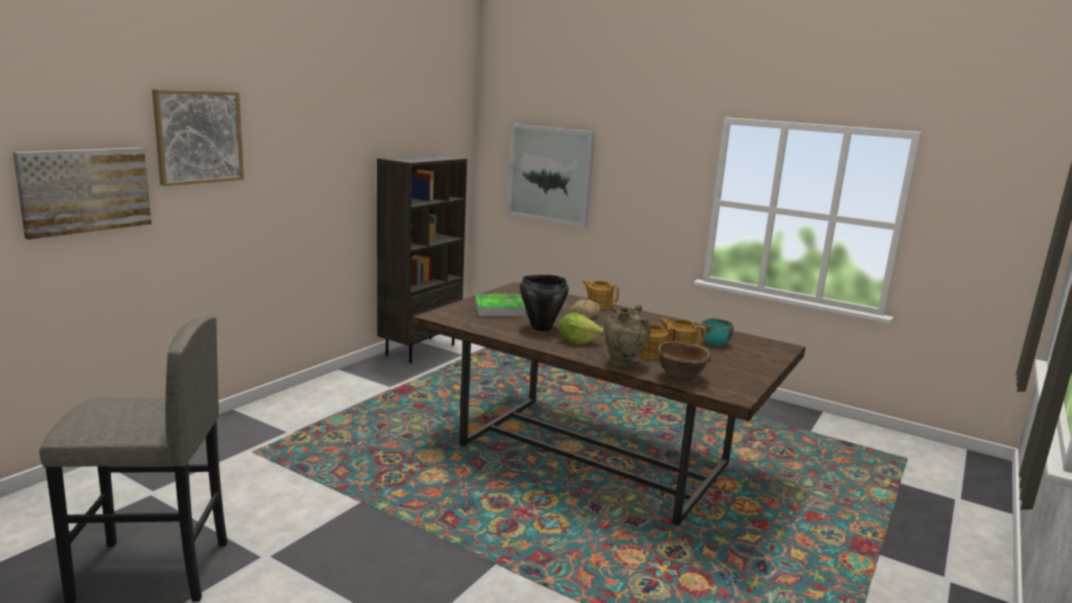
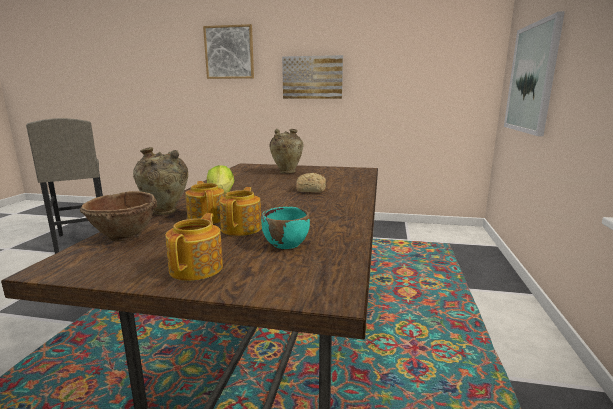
camera: 70 degrees right, 0 degrees up
picture [13,147,151,240] -> picture moved to [282,55,343,99]
brown bookcase [377,154,467,363] -> none
tray [475,294,526,317] -> beige vase [270,129,304,173]
black cooking pot [520,275,569,332] -> none
teapot [582,280,619,309] -> teapot moved to [165,213,223,281]

